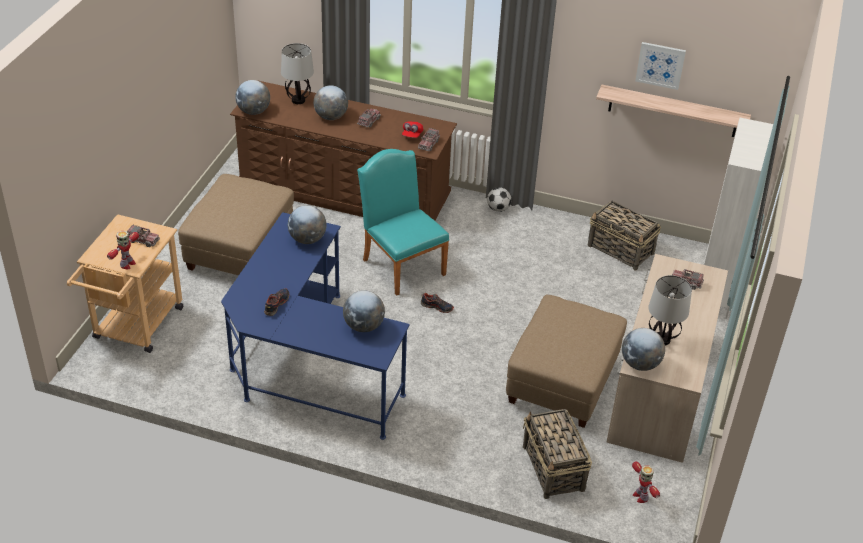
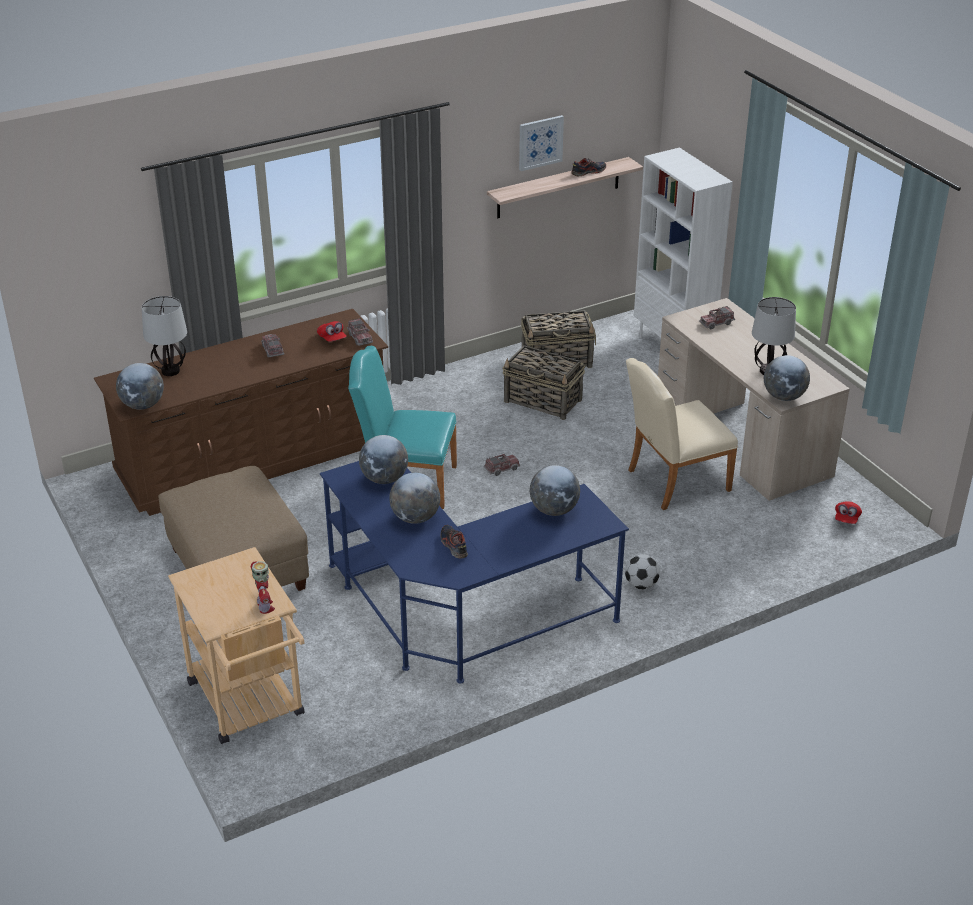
camera: 45 degrees left, 5 degrees down
toy truck [127,225,160,247] -> toy truck moved to [484,453,520,476]
globe [314,85,348,120] -> globe moved to [389,473,440,524]
shoe [421,293,454,313] -> shoe moved to [571,158,606,177]
football [487,187,511,212] -> football moved to [625,554,660,589]
beige ottoman [506,295,627,428] -> beige chair [626,358,738,510]
basket [523,409,592,499] -> basket moved to [502,345,585,420]
toy robot [632,461,660,503] -> red cap [835,501,862,524]

